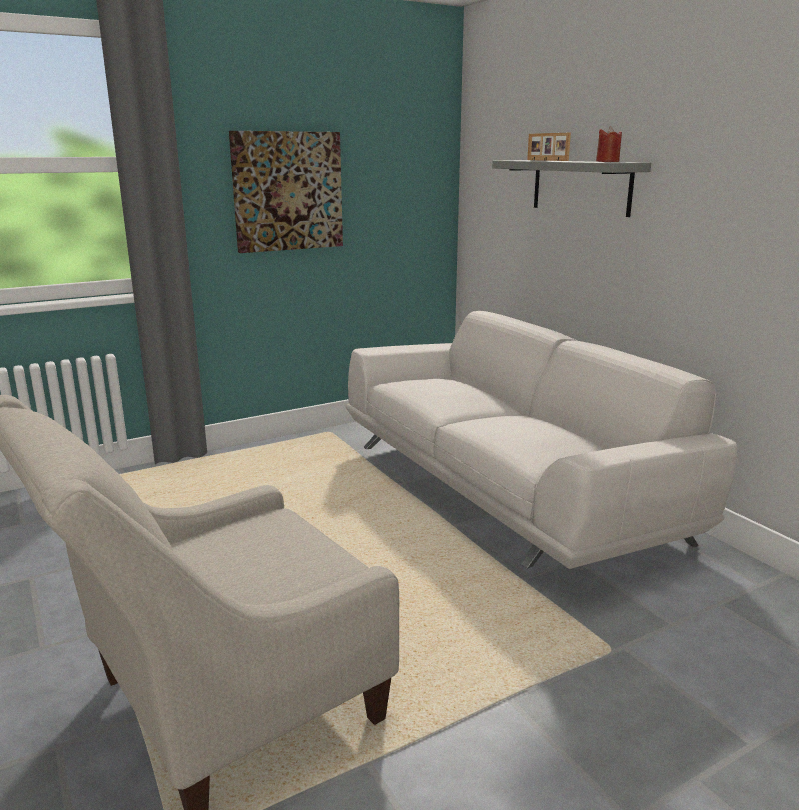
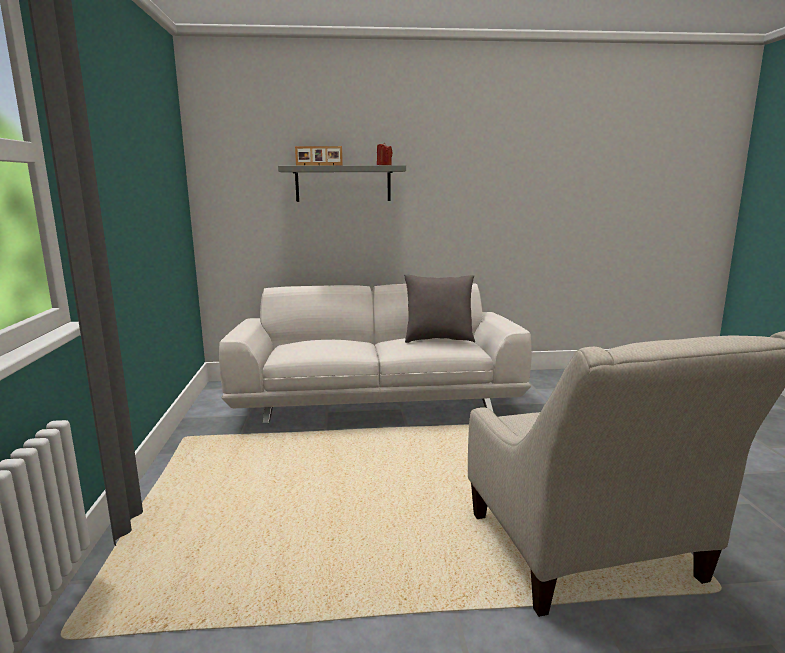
camera: 65 degrees left, 5 degrees down
picture [229,131,343,253] -> none
none -> grey pillow [404,274,475,343]

